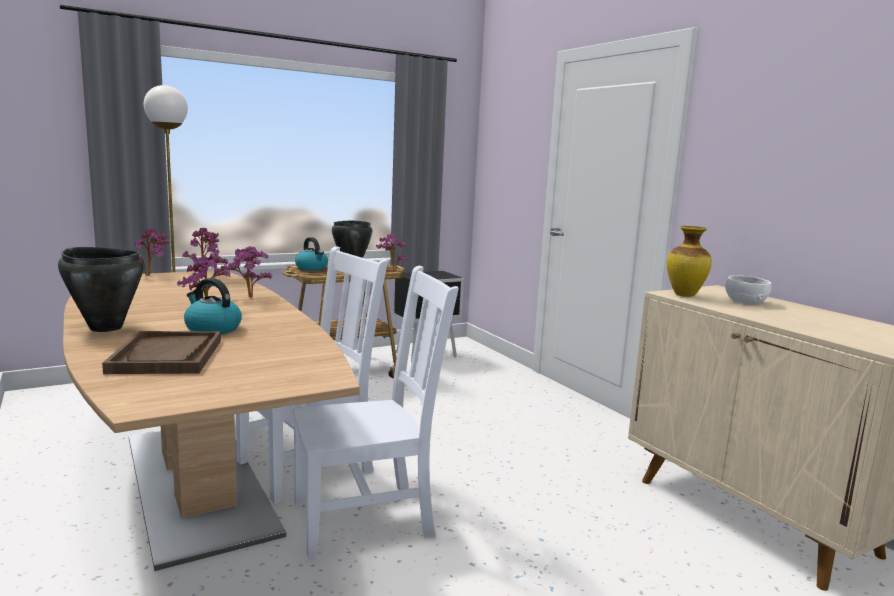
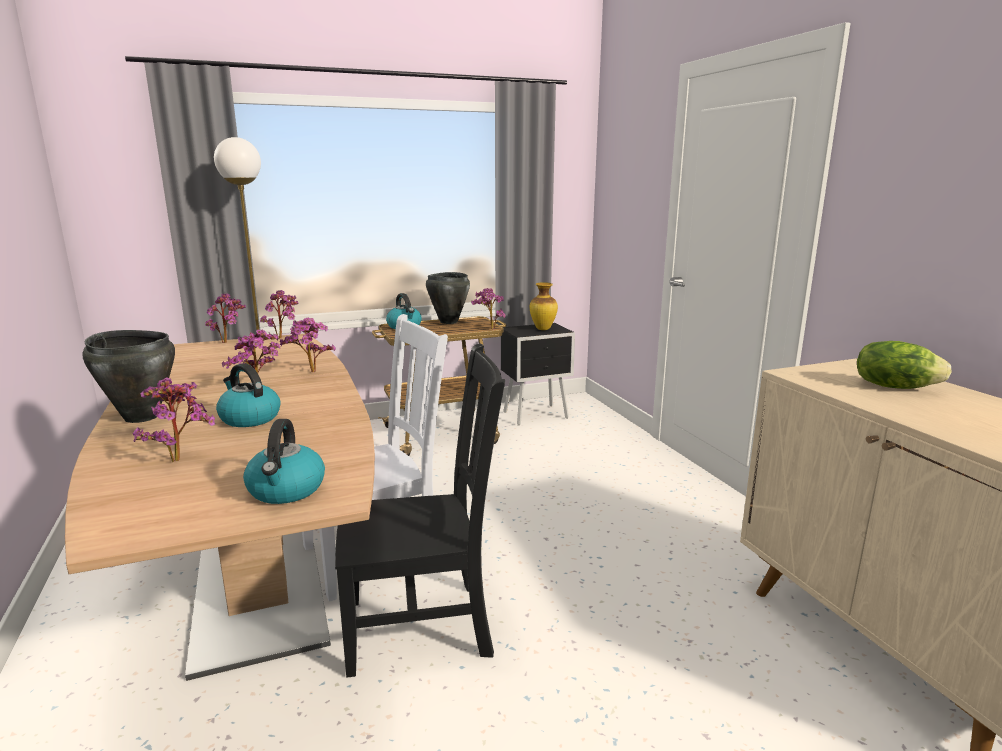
camera: 10 degrees right, 5 degrees up
brown tray [102,331,221,374] -> potted plant [133,377,215,462]
white chair [293,266,459,559] -> black chair [335,343,505,678]
vase [667,226,712,297] -> vase moved to [530,282,558,330]
white bowl [725,275,772,304] -> lettuce [857,341,951,389]
none -> kettle [243,419,325,504]

